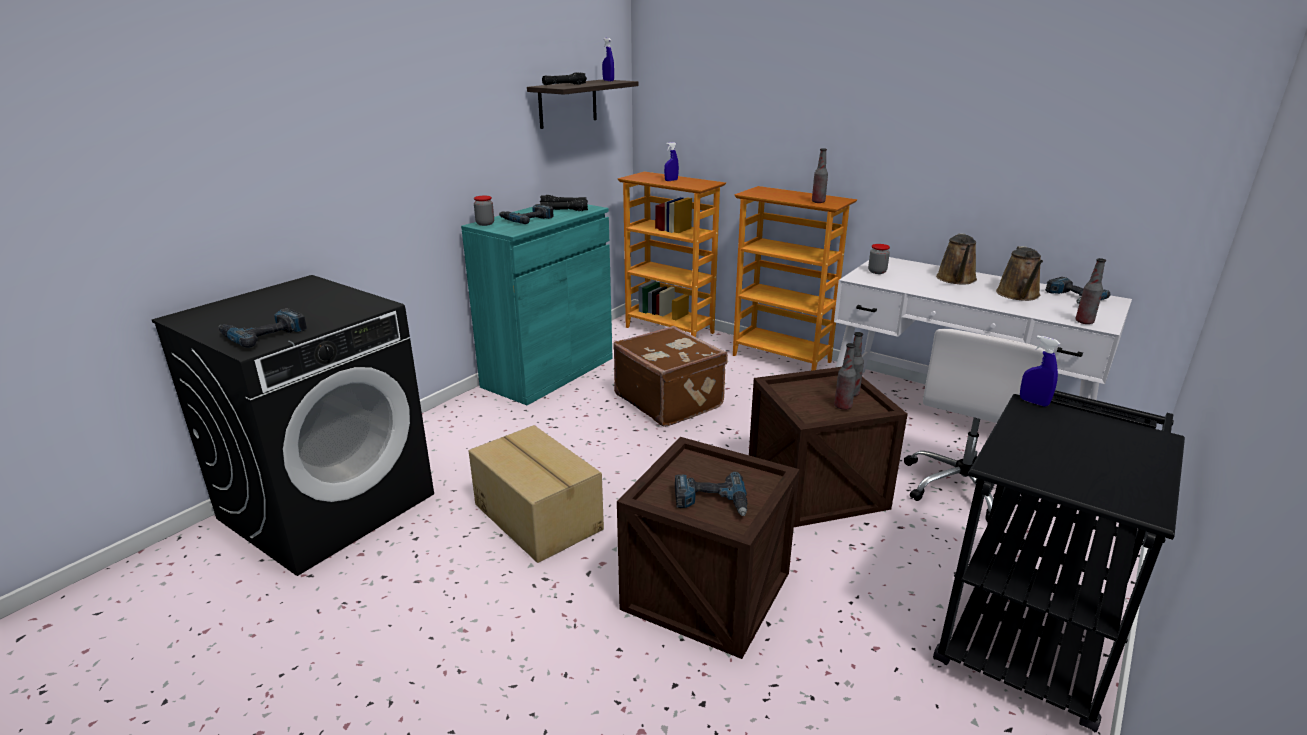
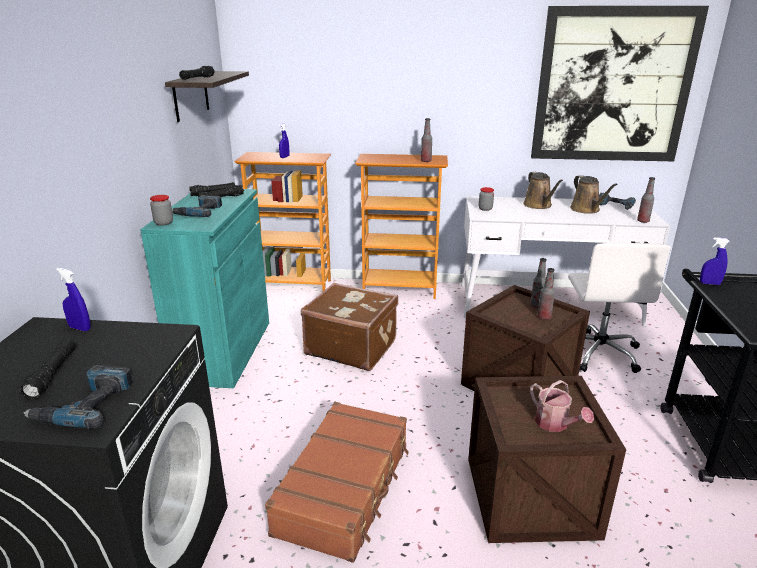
camera: 30 degrees left, 0 degrees up
cardboard box [469,425,604,563] -> brown suitcase [265,402,409,563]
blue spray bottle [602,38,614,81] -> blue spray bottle moved to [56,268,91,331]
power drill [675,472,747,516] -> watering can [530,380,594,432]
none -> black flashlight [19,339,75,400]
none -> picture [531,6,709,161]

